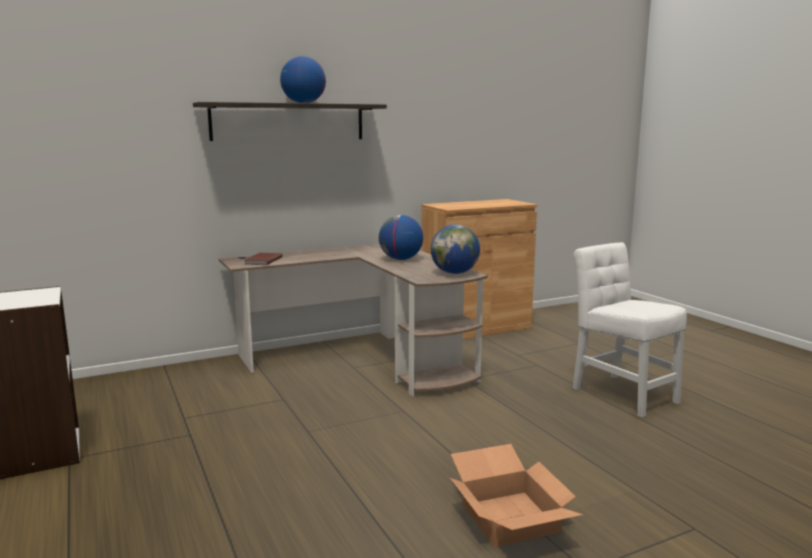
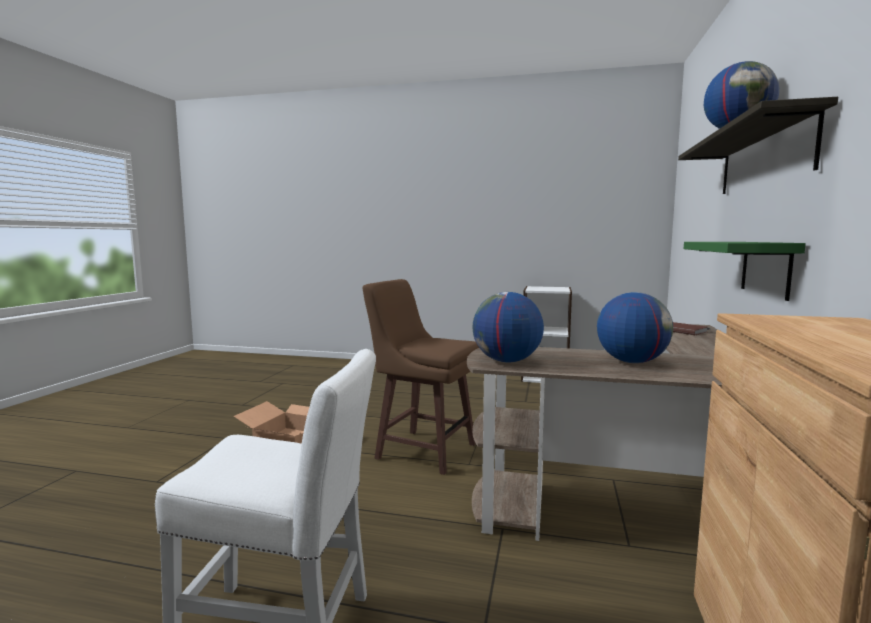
camera: 130 degrees right, 5 degrees down
none -> brown stool [363,279,479,475]
none -> green shelf [684,242,806,301]

